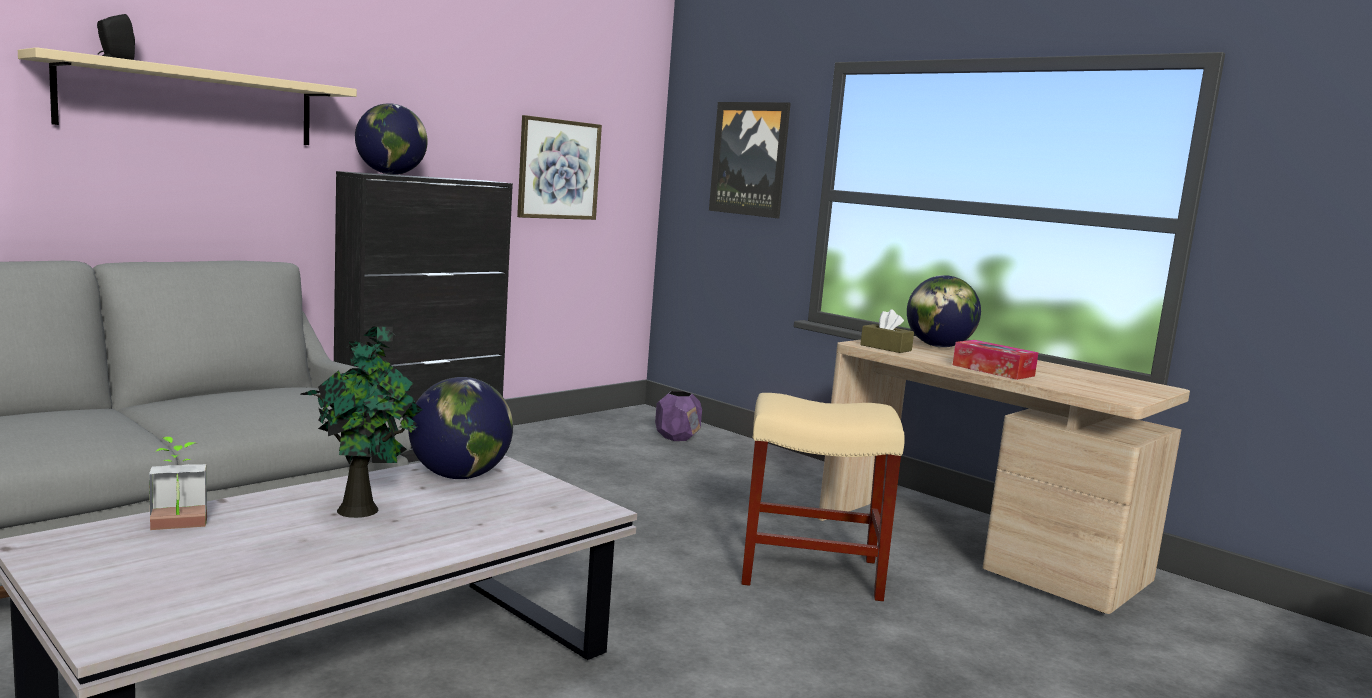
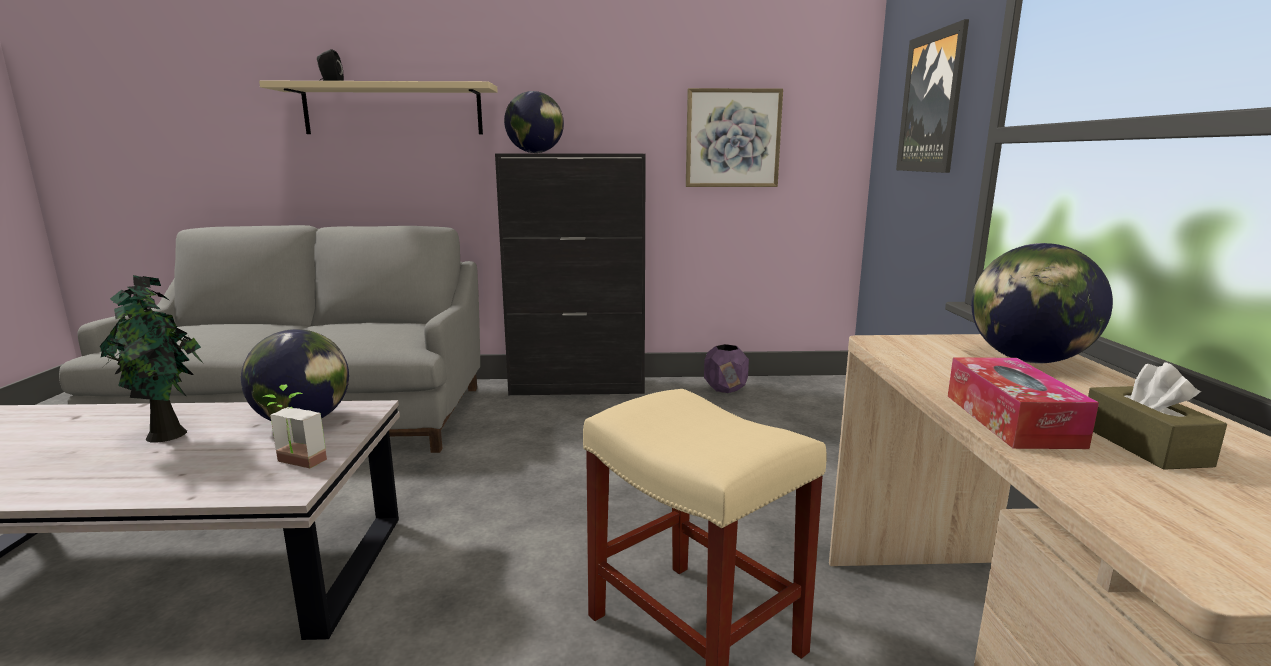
camera: 45 degrees right, 5 degrees up
potted plant [149,437,207,530] -> potted plant moved to [263,384,327,469]
purple planter [655,391,702,441] -> purple planter moved to [704,344,749,393]
brown tissue box [860,309,914,353] -> brown tissue box moved to [1088,363,1227,470]

